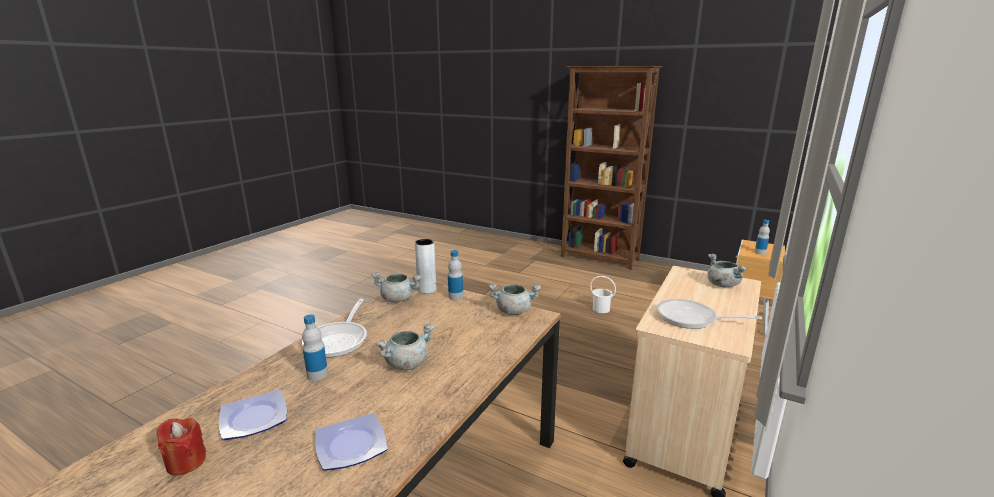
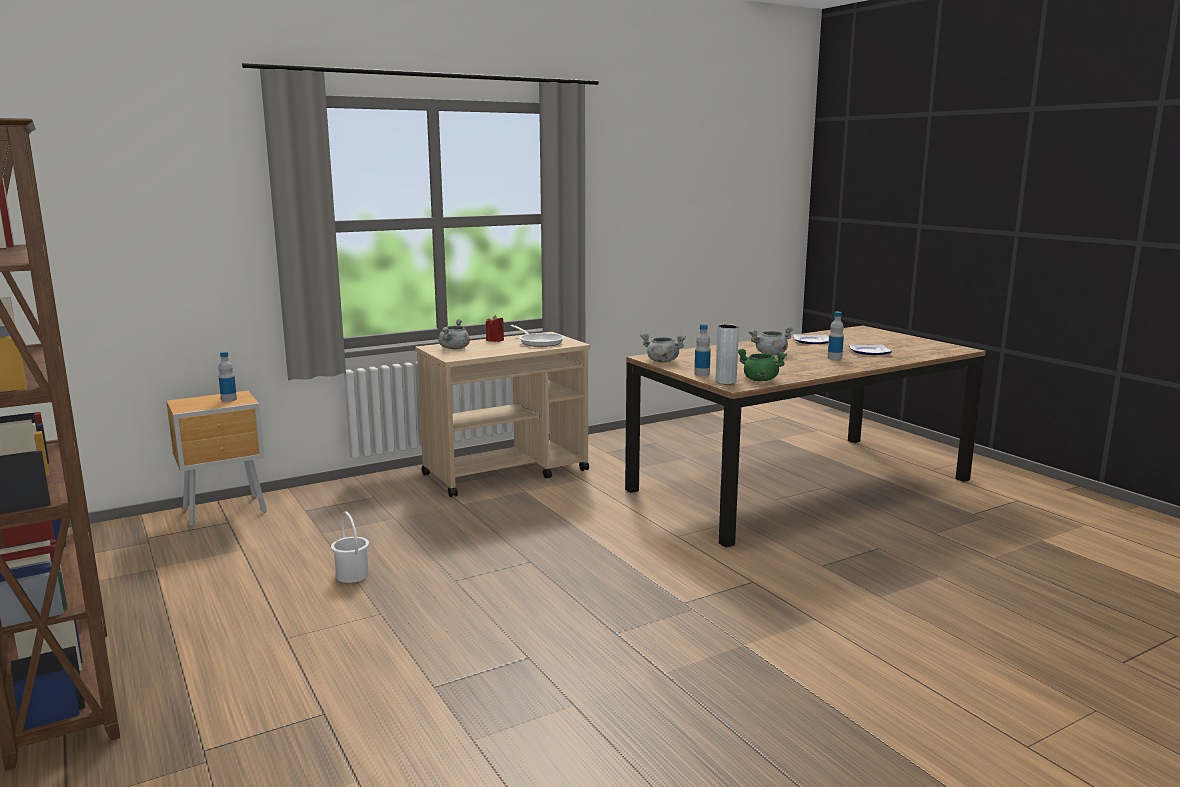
camera: 150 degrees left, 5 degrees down
red candle [157,418,206,476] -> red candle moved to [486,315,504,342]
frying pan [302,299,367,358] -> none
grey cooking pot [372,272,422,303] -> green cooking pot [738,349,787,382]

